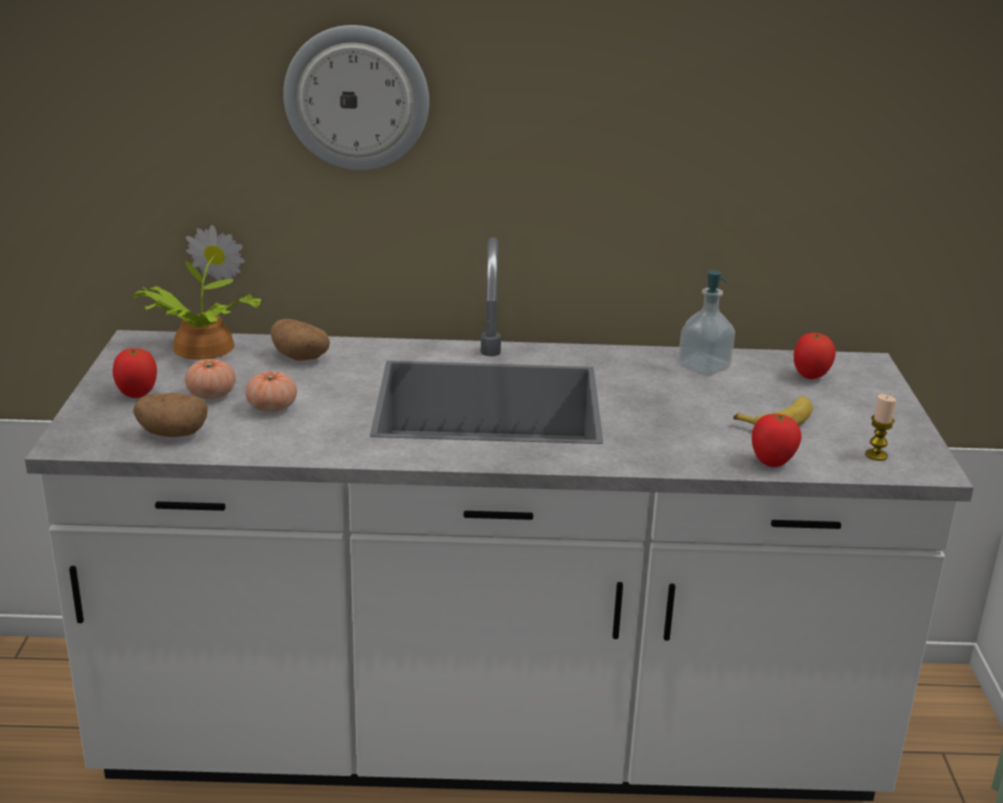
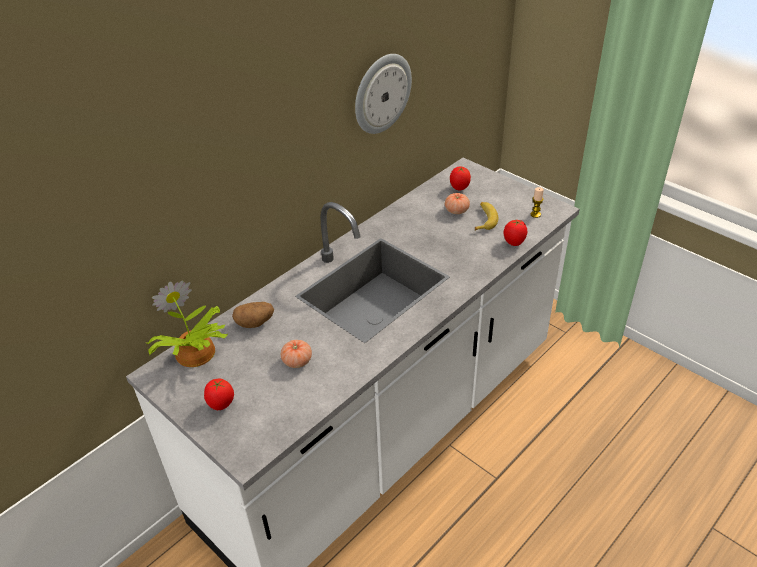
camera: 45 degrees left, 15 degrees up
potato [133,393,208,437] -> none
tomato [185,359,236,399] -> tomato moved to [445,193,470,214]
wall clock [283,25,429,170] -> wall clock moved to [355,54,412,134]
soap dispenser [678,270,735,377] -> none

